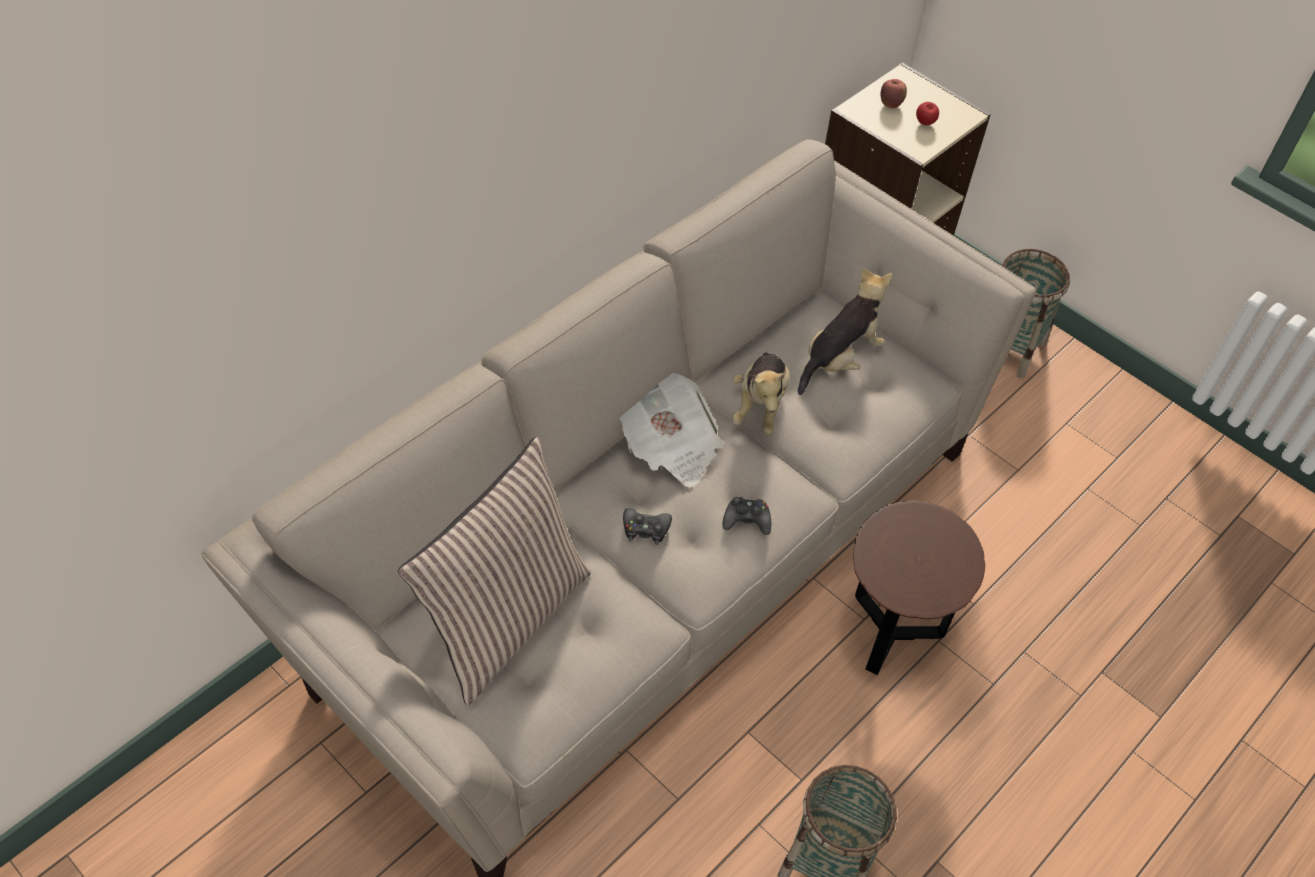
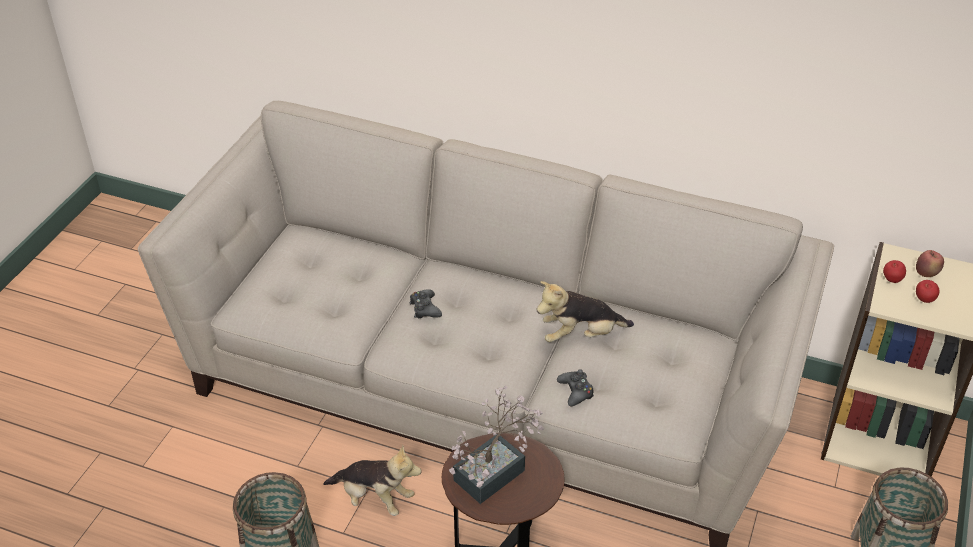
camera: 70 degrees right, 10 degrees down
pillow [398,436,591,706] -> none
newspaper [620,373,723,488] -> none
black game controller [722,497,771,535] -> black game controller moved to [557,369,594,406]
plush toy [798,267,892,395] -> plush toy moved to [323,445,422,516]
none -> potted plant [449,386,545,504]
none -> apple [883,260,906,283]

